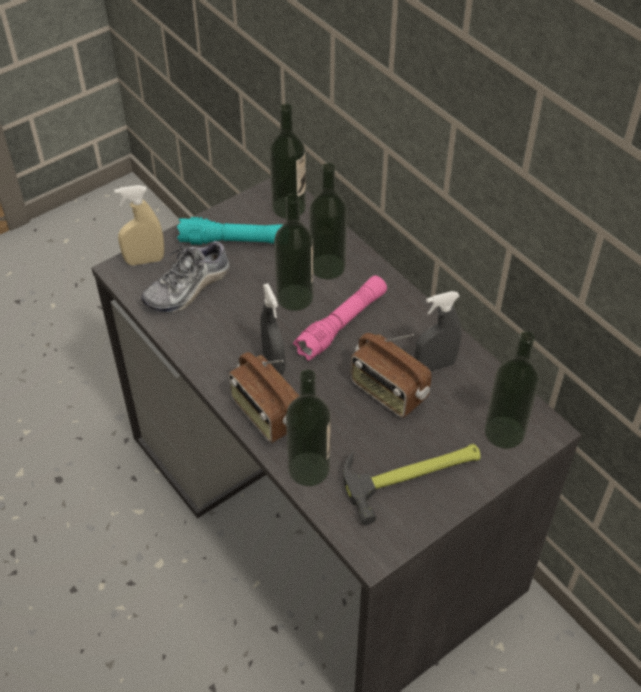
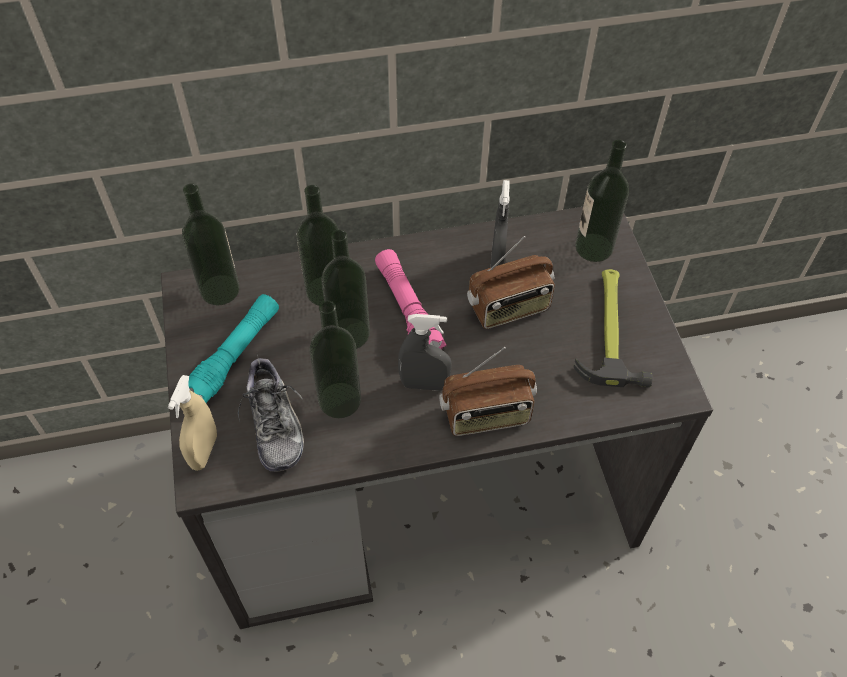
camera: 65 degrees left, 5 degrees up
bottle [286,369,331,486] -> bottle moved to [309,301,361,418]

